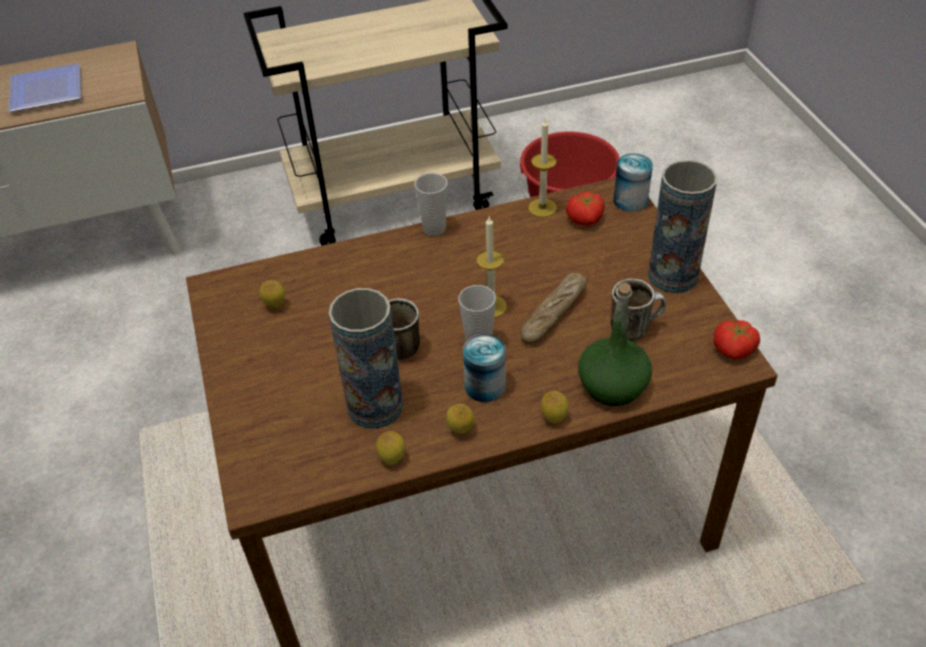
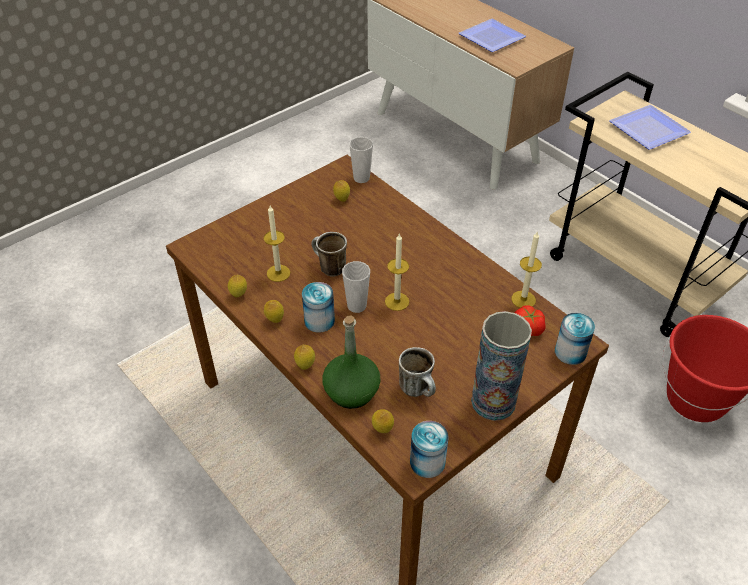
camera: 65 degrees right, 0 degrees up
vase [329,288,403,429] -> candle [264,205,290,282]
cup [415,173,447,236] -> cup moved to [349,137,373,183]
bread [520,273,587,345] -> none
tomato [714,320,760,359] -> can [410,421,449,478]
none -> lemon [372,409,394,433]
none -> plate [609,105,691,150]

